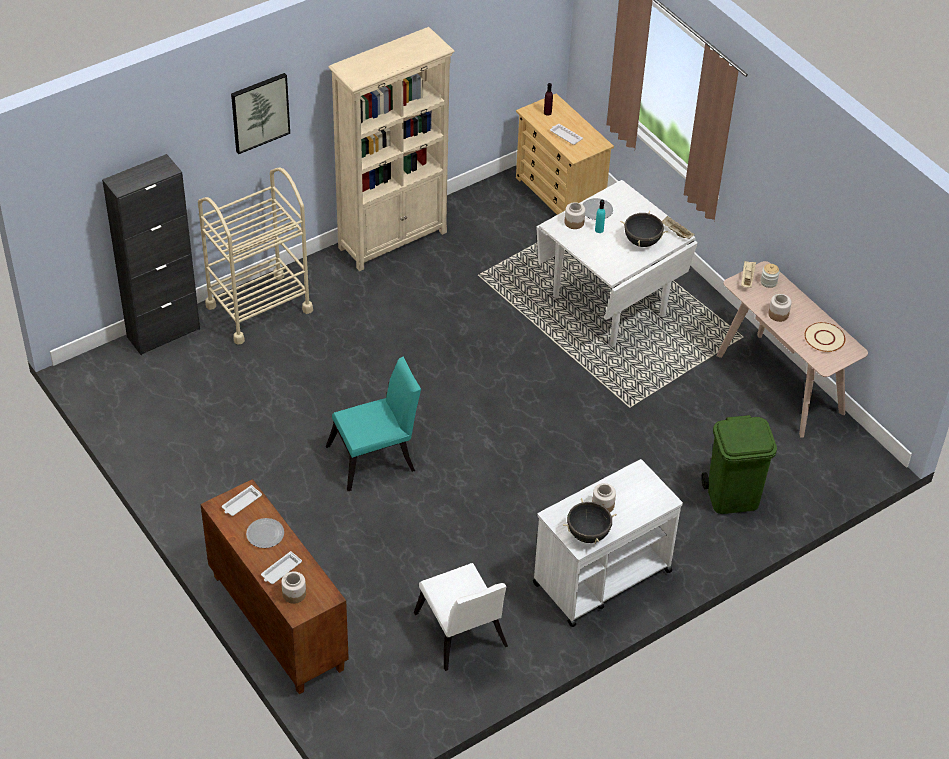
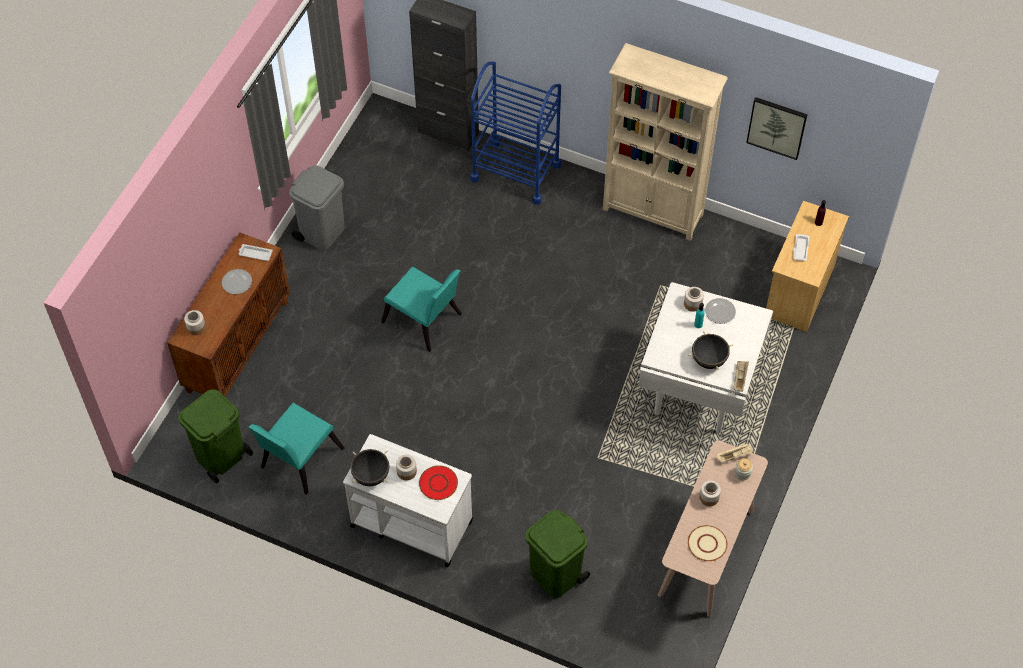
camera: 60 degrees right, 10 degrees up
beige cart [198,167,313,345] -> blue cart [470,61,561,205]
picture [231,73,290,154] -> picture moved to [746,97,807,160]
white tray [261,551,302,584] -> none
white chair [414,563,508,671] -> turquoise chair [249,403,345,495]
none -> green trash can [178,389,253,483]
none -> grey trash can [289,165,345,250]
none -> red plate [419,465,458,500]

